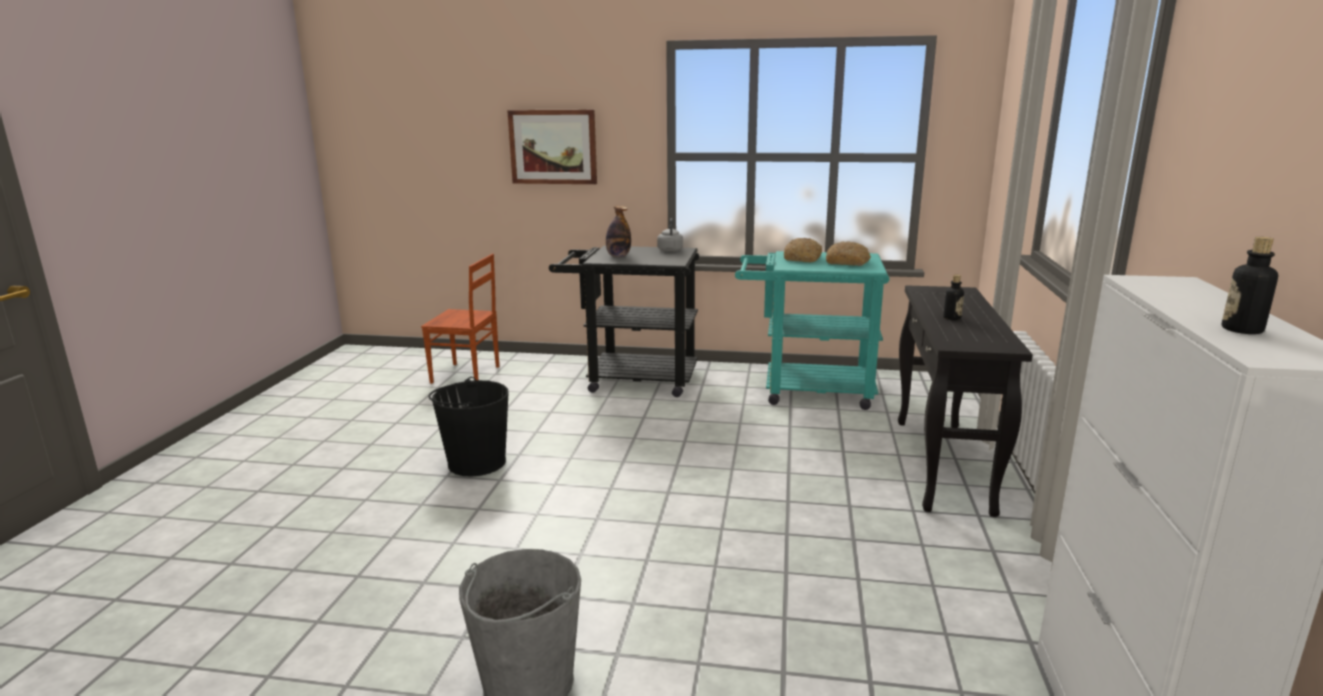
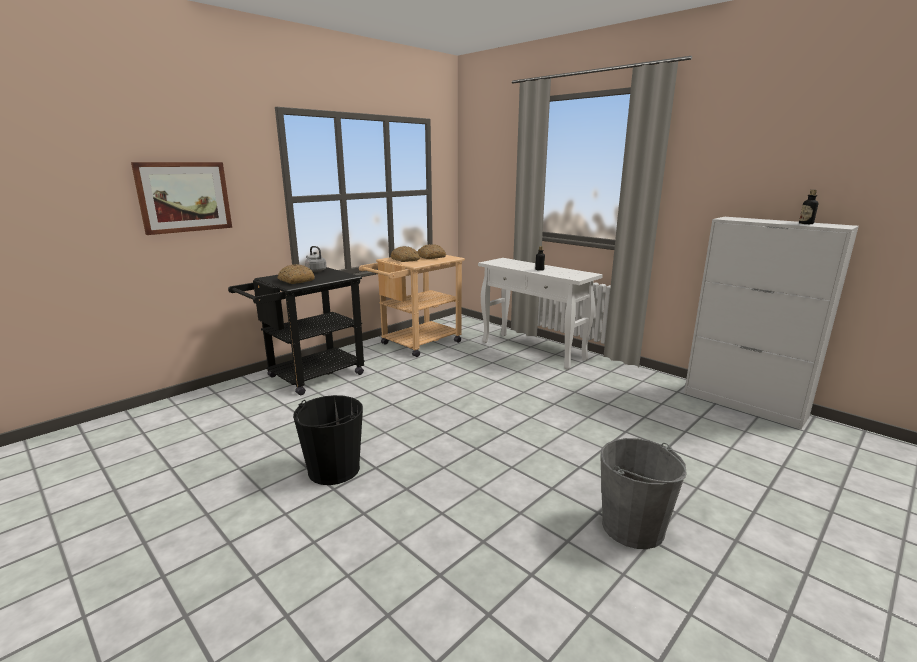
camera: 55 degrees left, 0 degrees up
brown chair [421,254,499,384] -> none
bottle [606,206,631,257] -> bread [277,264,315,284]
turquoise cart [735,251,889,410] -> beige cart [359,255,465,357]
black console table [898,285,1033,517] -> white console table [478,258,603,370]

